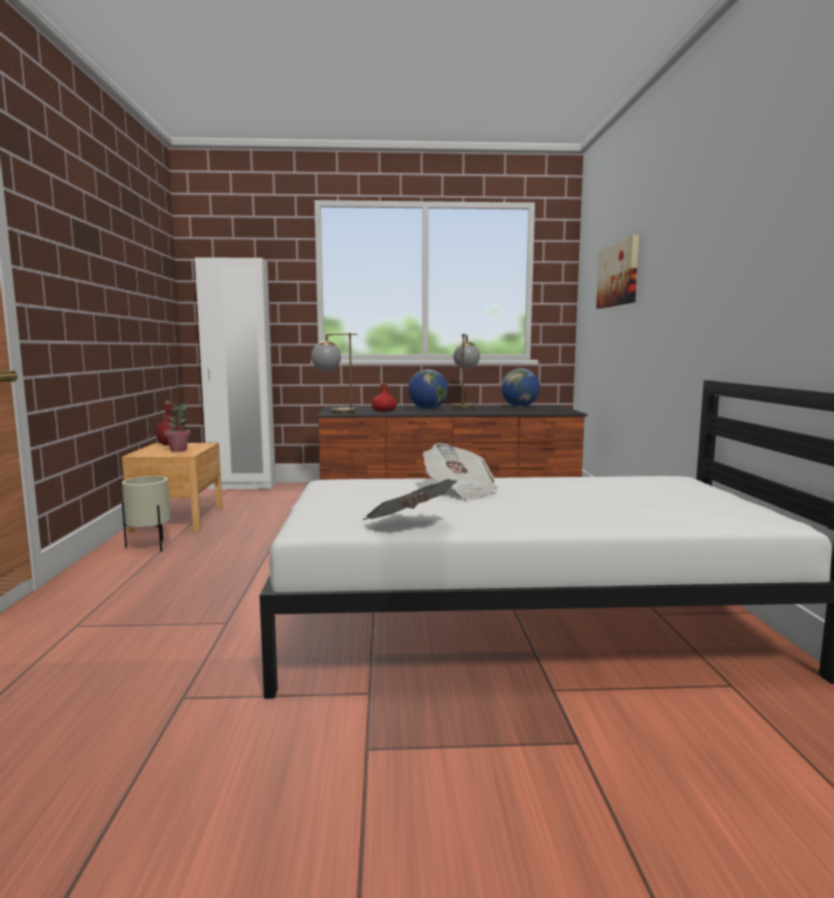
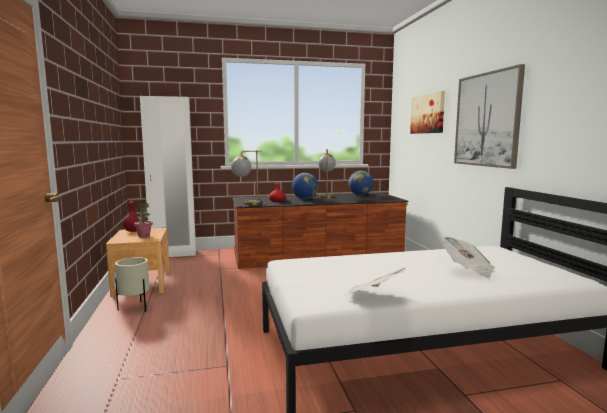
camera: 10 degrees left, 0 degrees up
newspaper [423,443,498,500] -> newspaper moved to [443,236,495,278]
none -> picture [454,64,525,169]

